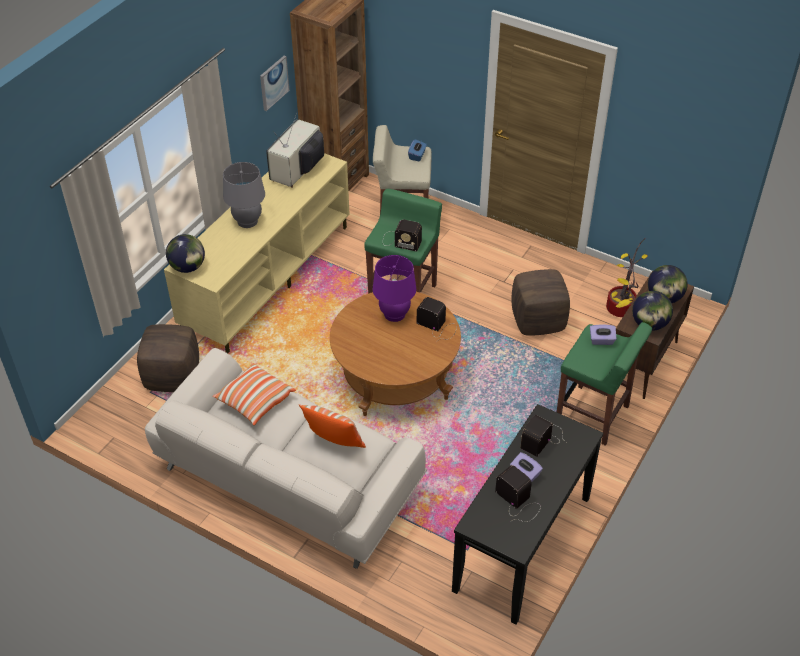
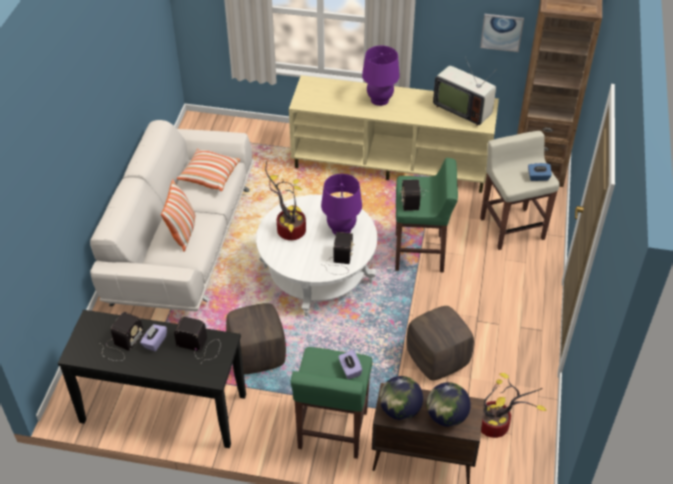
camera: 70 degrees right, 0 degrees up
brown ottoman [137,324,199,392] -> brown ottoman moved to [226,303,286,374]
globe [166,234,205,273] -> none
grey table lamp [223,162,265,228] -> purple table lamp [362,46,400,106]
television [266,113,324,188] -> television turned 150 degrees counterclockwise [433,57,496,126]
brown coffee table [330,292,461,416] -> white coffee table [256,195,378,316]
none -> potted plant [265,161,306,240]

